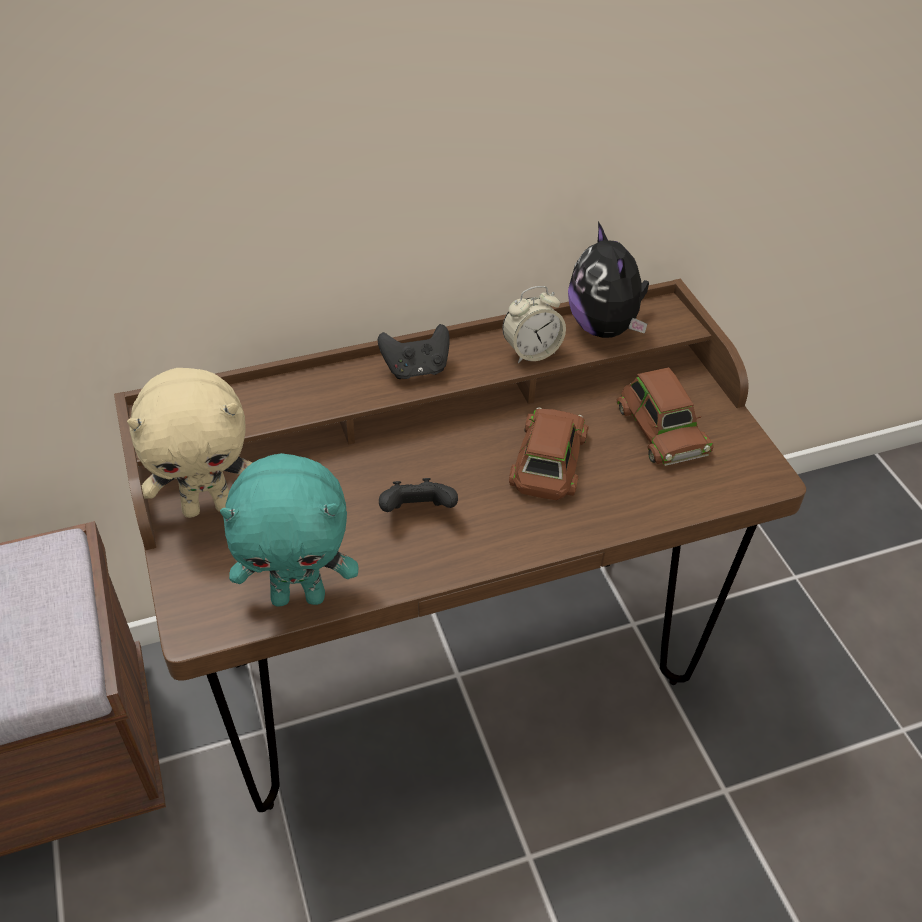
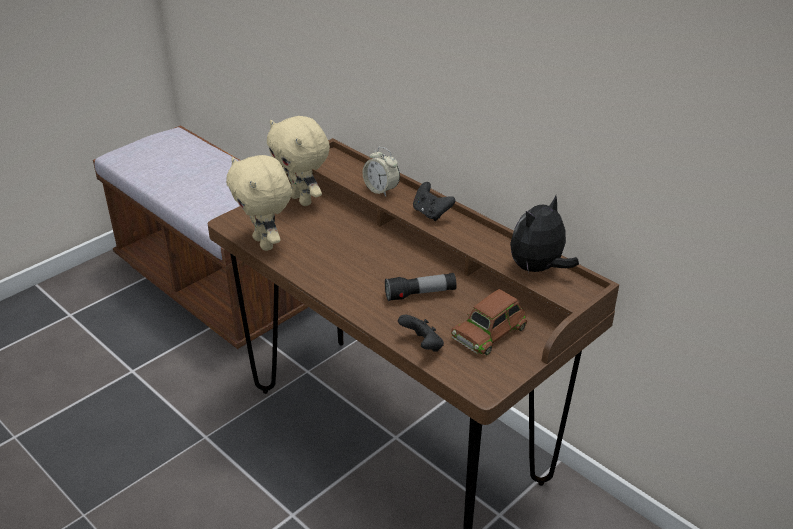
camera: 65 degrees right, 10 degrees down
turquoise plush toy [220,453,358,607] -> beige plush toy [226,155,292,251]
black game controller [379,478,458,512] -> black game controller moved to [398,315,444,352]
alarm clock [502,286,566,363] -> alarm clock moved to [363,147,400,196]
brown toy car [509,407,589,500] -> flashlight [385,273,457,301]

